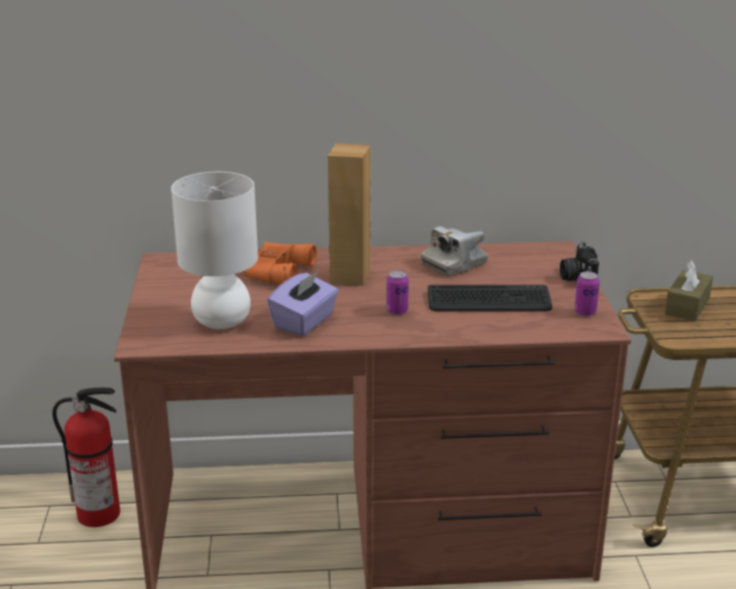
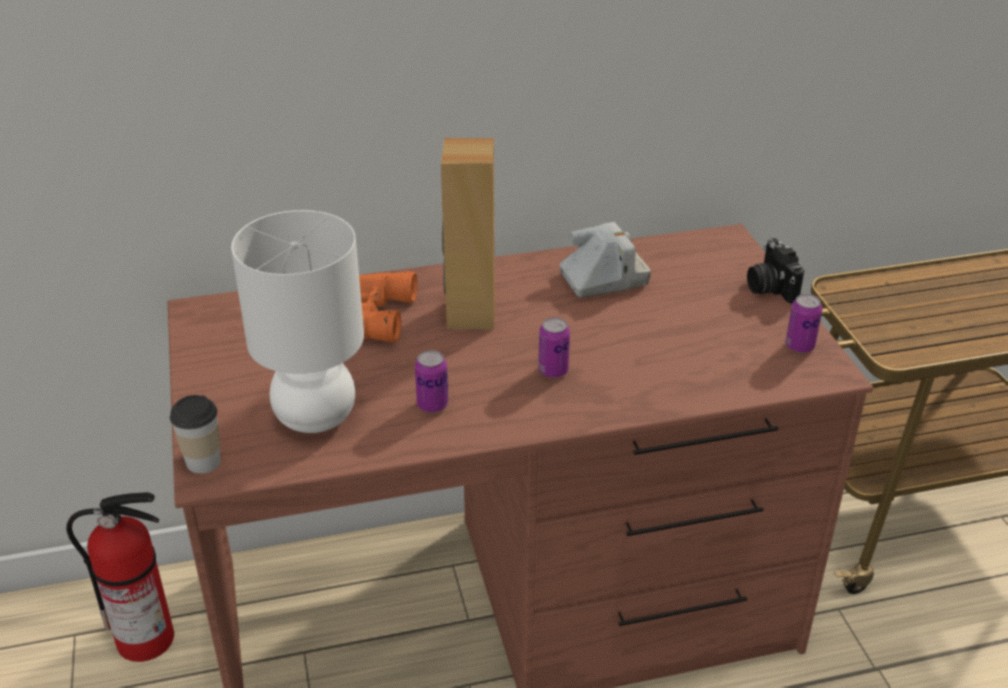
camera: 10 degrees left, 10 degrees up
purple tissue box [267,271,339,336] -> can [415,350,448,413]
camera [421,226,488,276] -> camera turned 150 degrees counterclockwise [560,222,651,298]
keyboard [428,285,552,311] -> none
brown tissue box [665,260,713,321] -> none
none -> cup [170,395,221,474]

